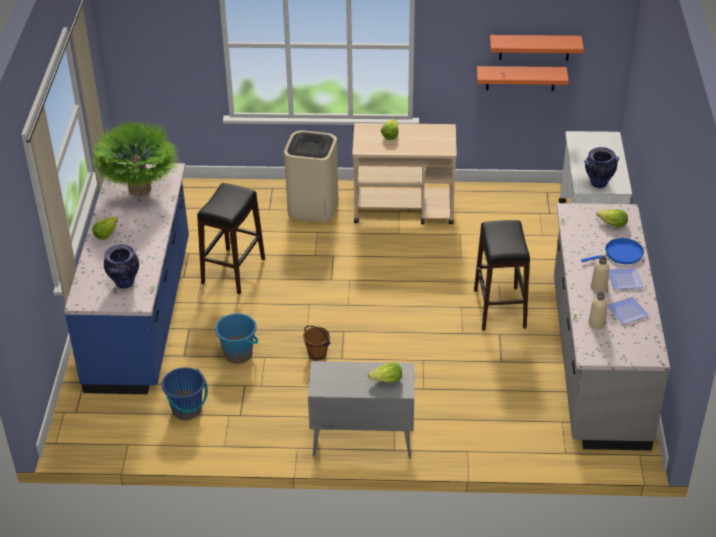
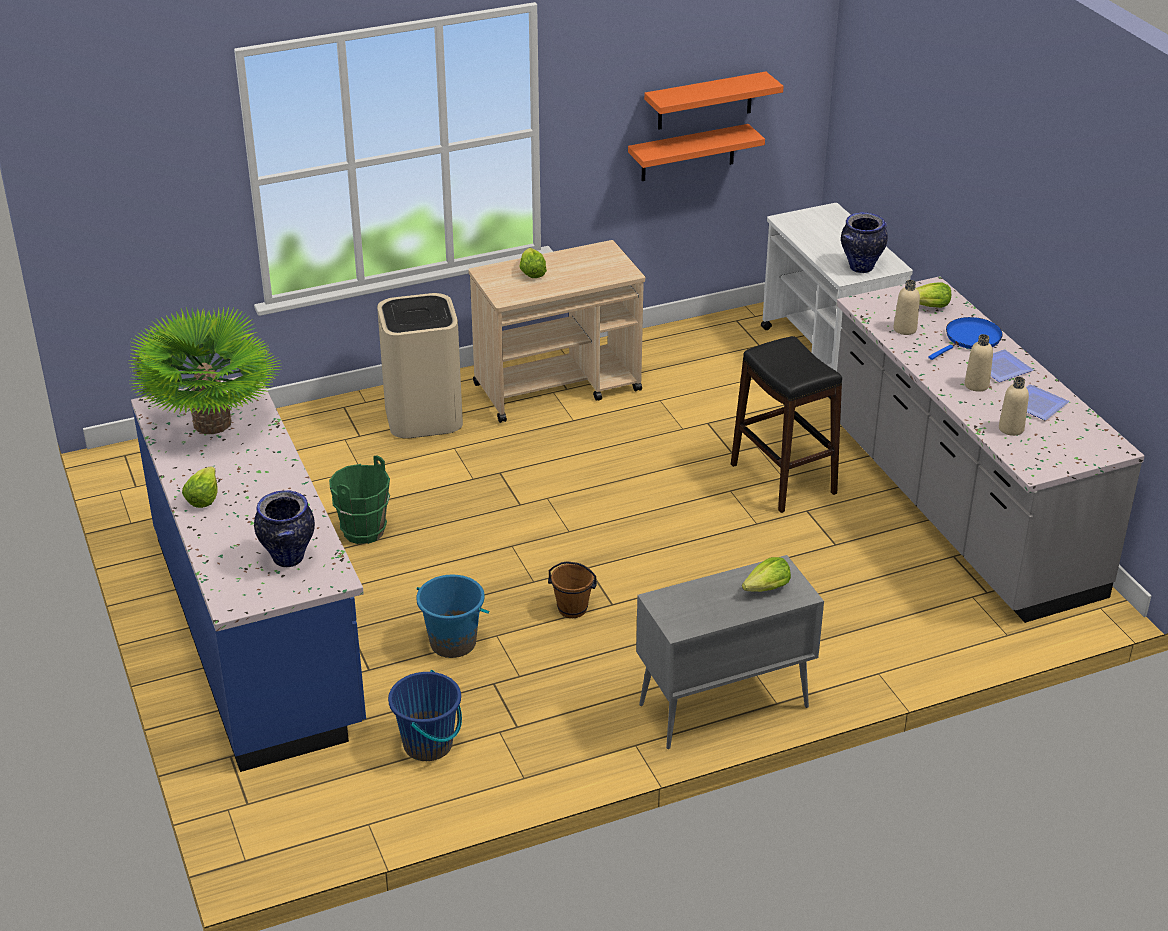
camera: 25 degrees left, 5 degrees down
black stool [197,183,265,294] -> green bucket [329,455,390,544]
none -> beige bottle [894,280,920,335]

